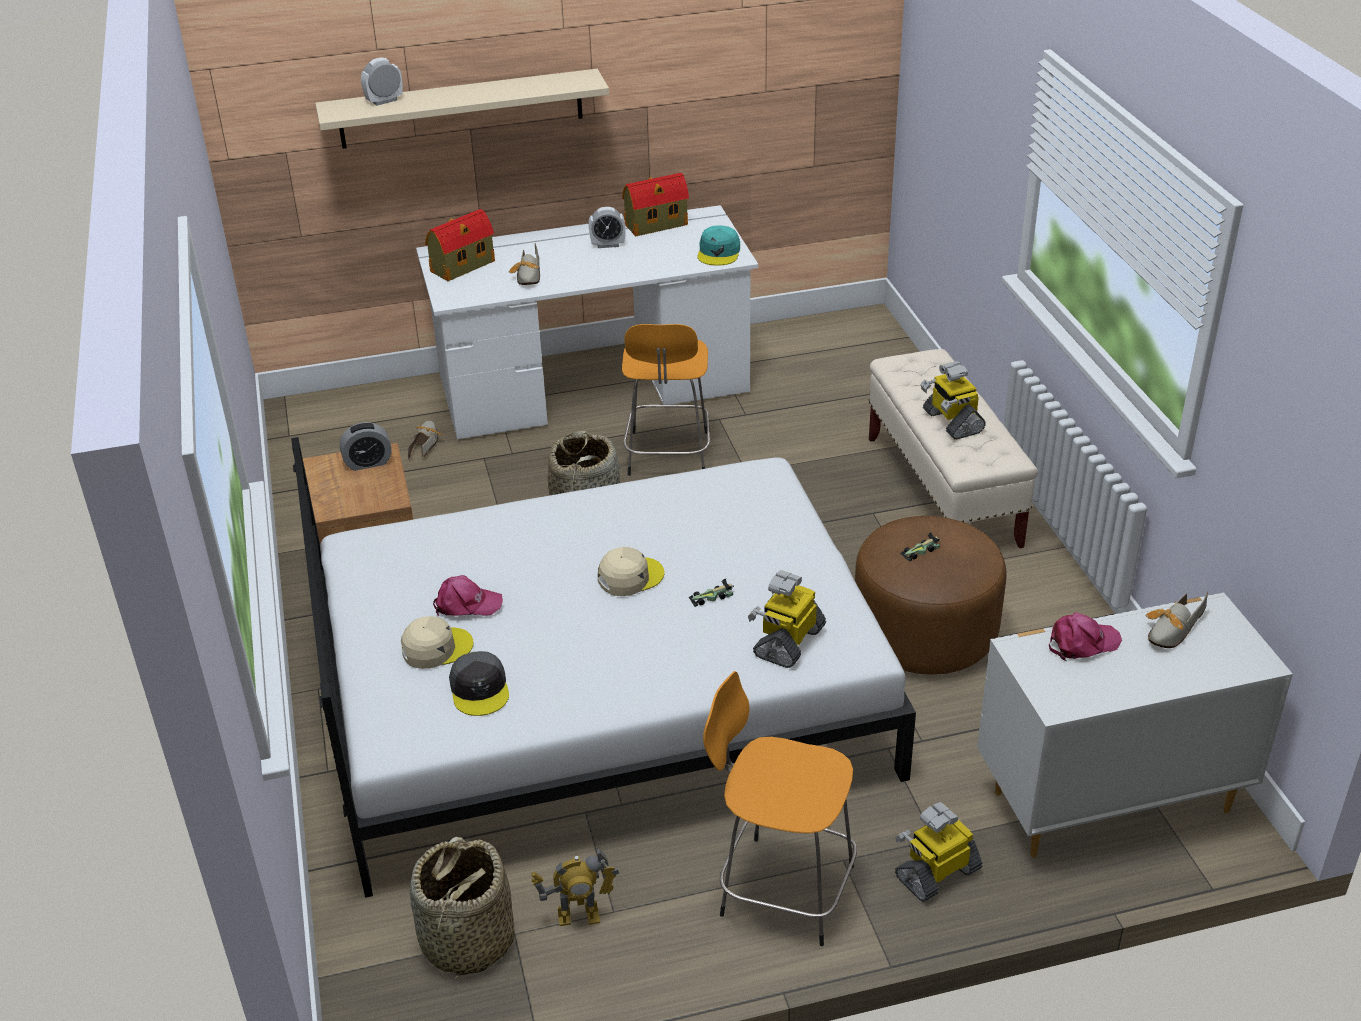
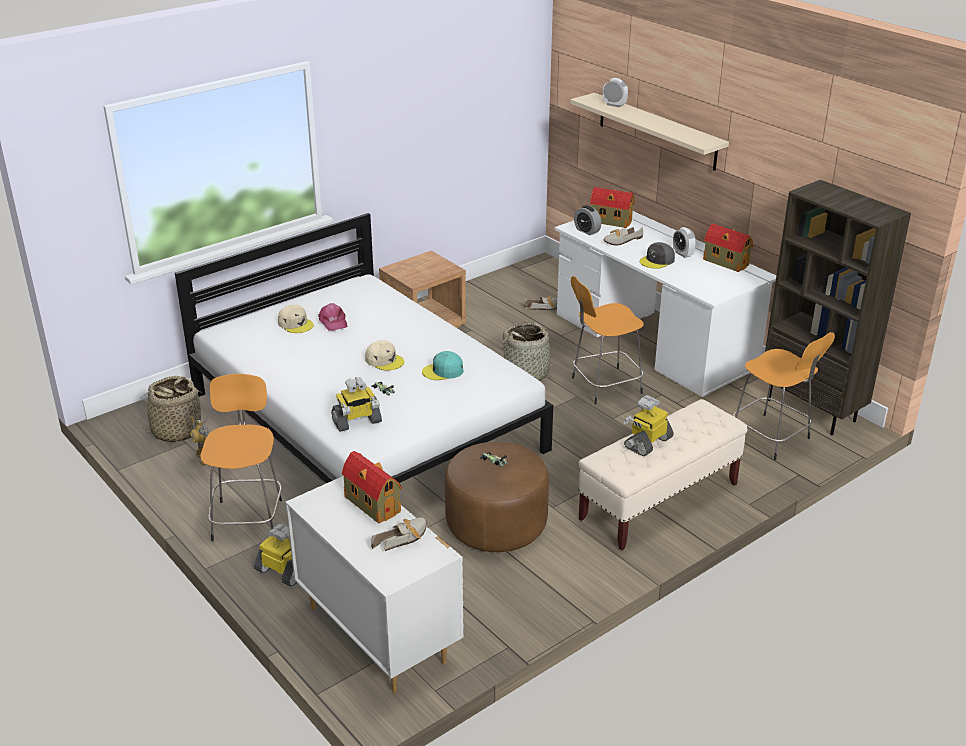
camera: 65 degrees right, 5 degrees down
alarm clock [340,422,392,471] -> alarm clock moved to [574,205,601,235]
grey cap [449,651,509,716] -> grey cap moved to [639,242,675,269]
turquoise cap [698,226,740,266] -> turquoise cap moved to [422,351,463,380]
toy robot [748,570,826,668] -> toy robot turned 150 degrees clockwise [331,377,382,432]
pink cap [1049,612,1122,662] -> toy house [342,451,402,523]
shoe [1145,591,1208,648] -> shoe turned 120 degrees clockwise [371,518,427,551]
none -> orange stool [733,332,835,460]
none -> brown bookcase [765,180,911,435]

